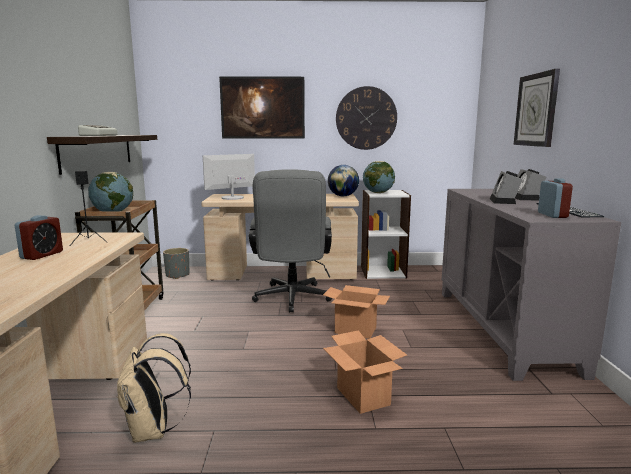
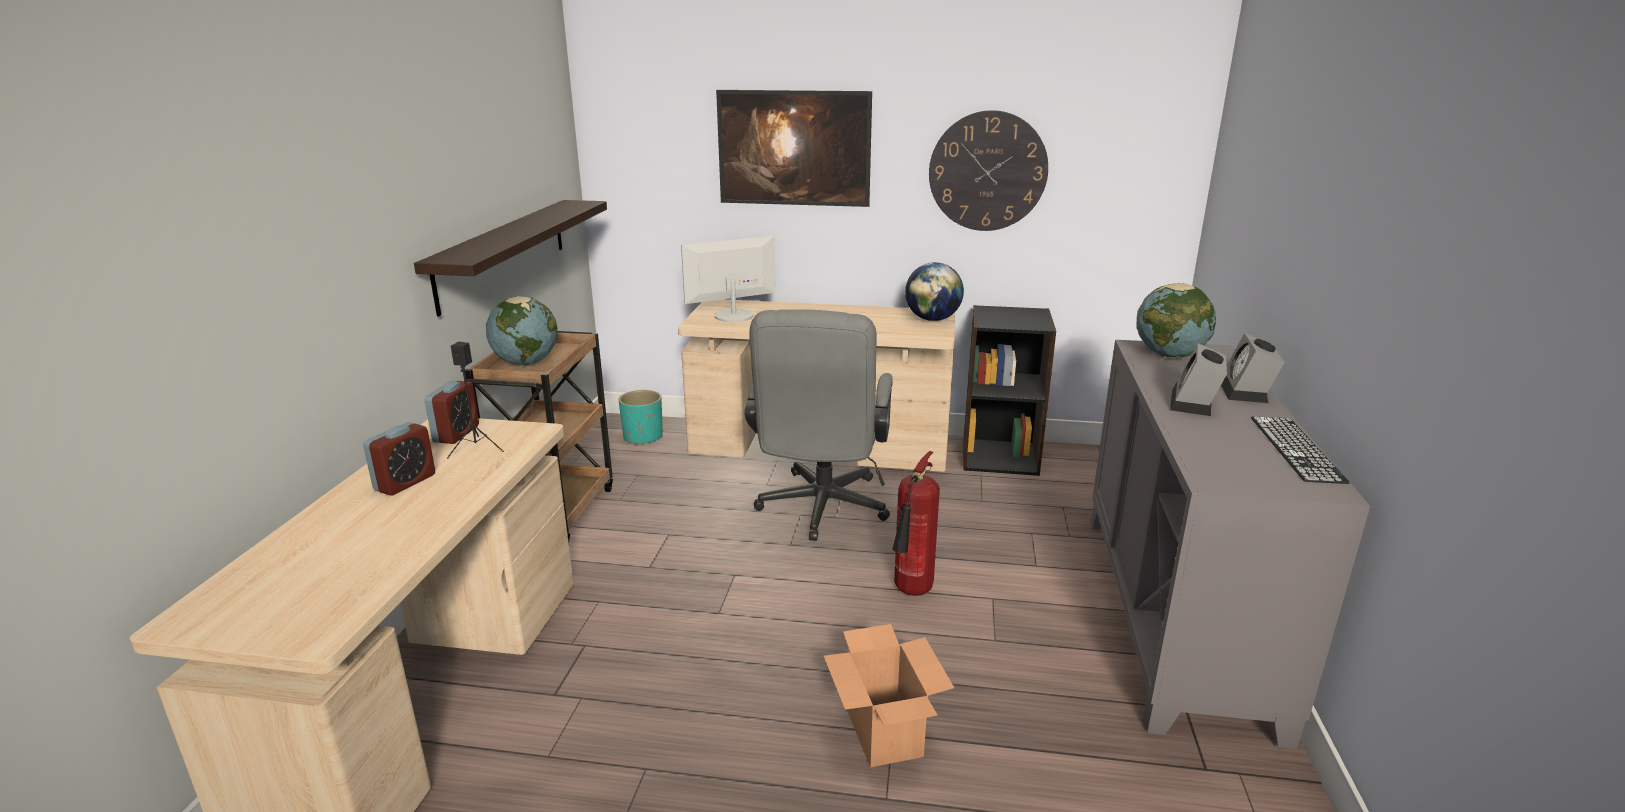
camera: 10 degrees right, 10 degrees up
keyboard [78,125,118,136] -> none
beige backpack [117,333,191,443] -> none
grey planter [163,248,189,279] -> turquoise planter [619,390,663,446]
cardboard box [323,285,390,339] -> fire extinguisher [892,451,940,596]
white bookcase [361,190,411,279] -> black bookcase [963,305,1056,476]
globe [363,161,395,193] -> globe moved to [1136,283,1216,358]
wall clock [514,69,560,147] -> none
alarm clock [538,178,573,218] -> alarm clock moved to [425,380,479,444]

